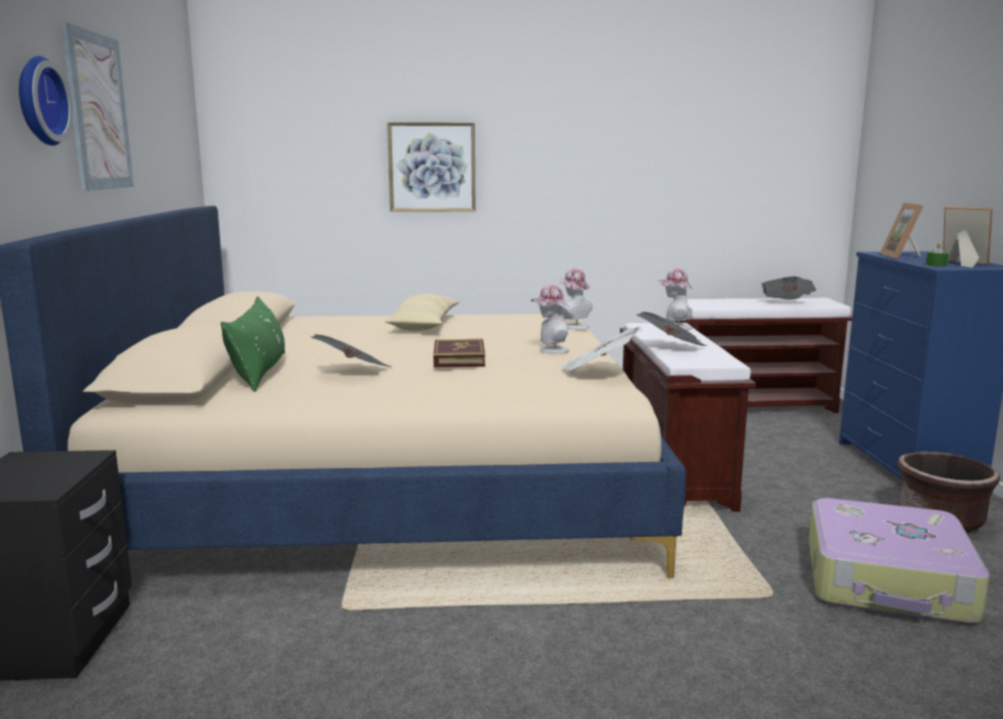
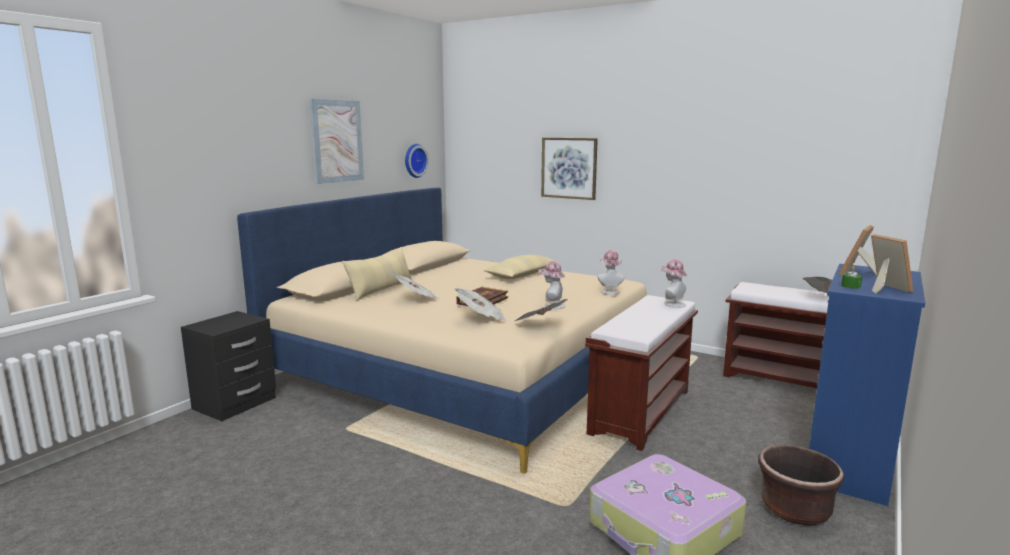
camera: 35 degrees right, 0 degrees up
wall clock [19,56,73,146] -> wall clock moved to [405,144,429,178]
green pillow [221,296,285,392] -> beige pillow [342,247,412,301]
newspaper [637,312,707,346] -> newspaper moved to [454,288,506,321]

